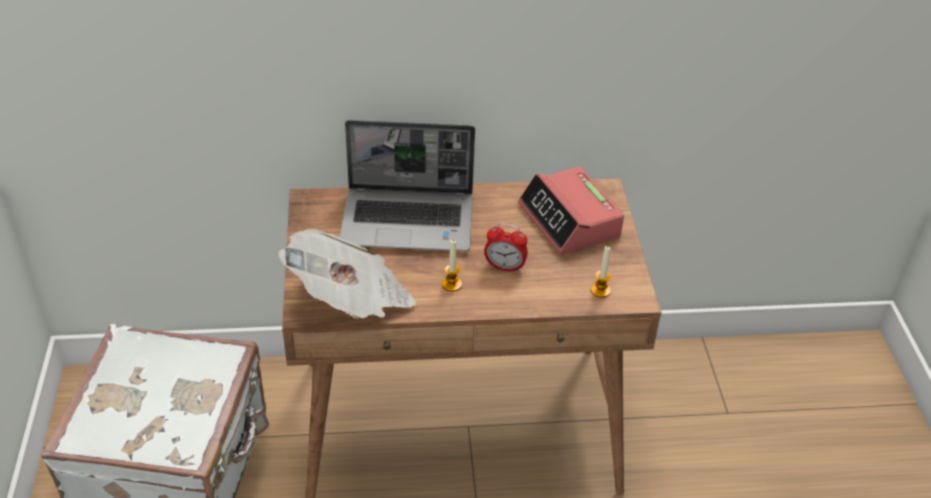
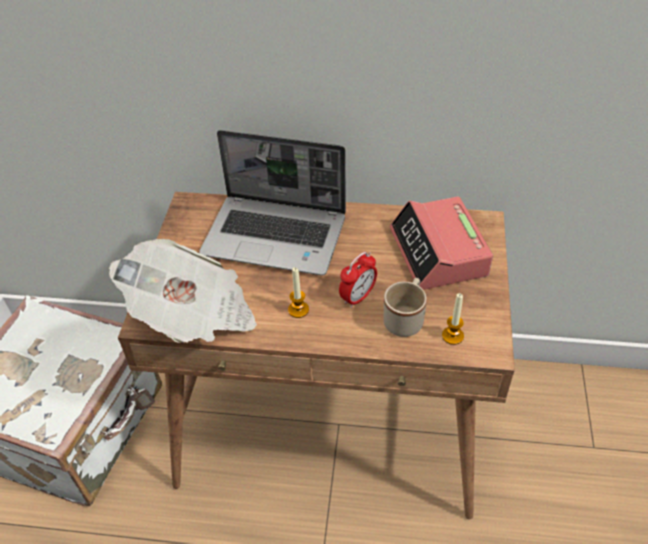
camera: 15 degrees right, 5 degrees up
alarm clock [484,223,528,273] -> alarm clock turned 75 degrees counterclockwise [339,252,377,308]
none -> beige mug [383,278,427,337]

